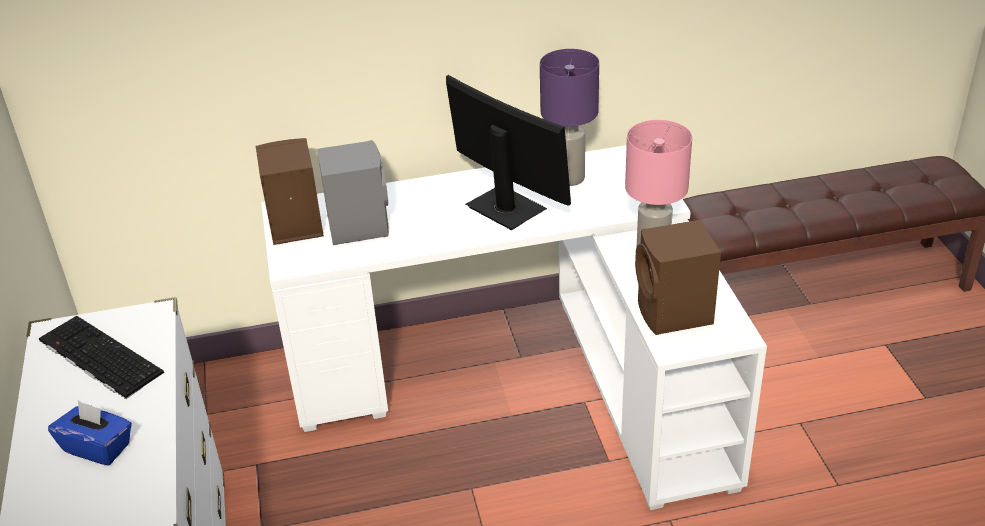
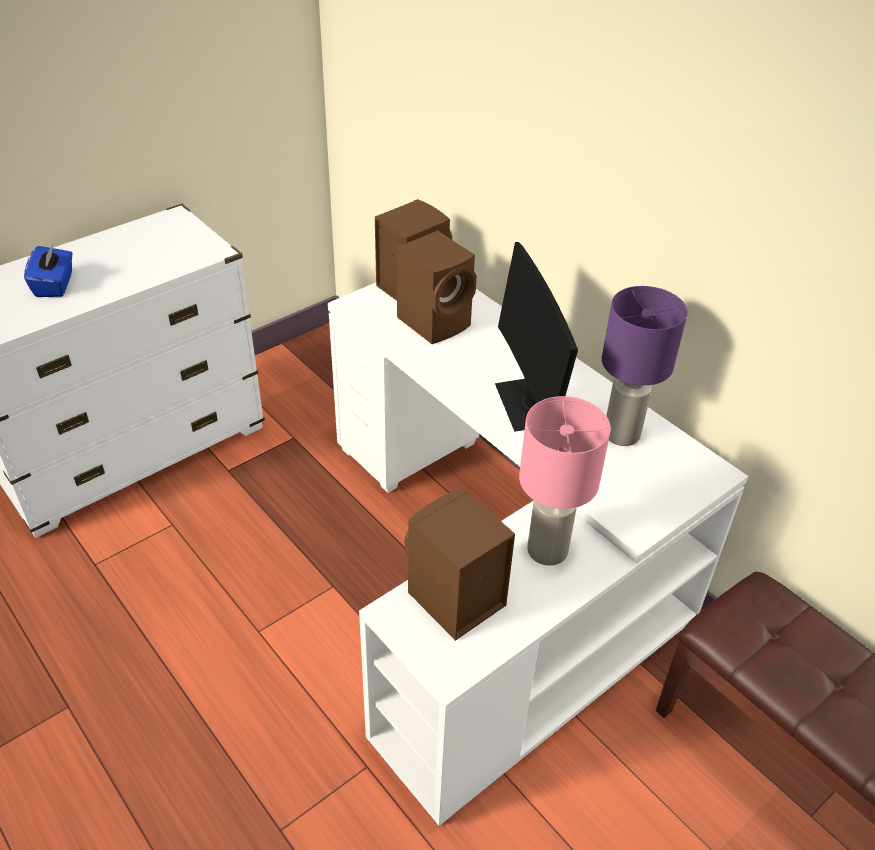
camera: 60 degrees right, 5 degrees up
keyboard [39,316,164,399] -> none
grey speaker [317,140,389,245] -> brown speaker [397,230,477,344]
monitor [446,75,571,230] -> monitor turned 150 degrees clockwise [495,242,578,432]

